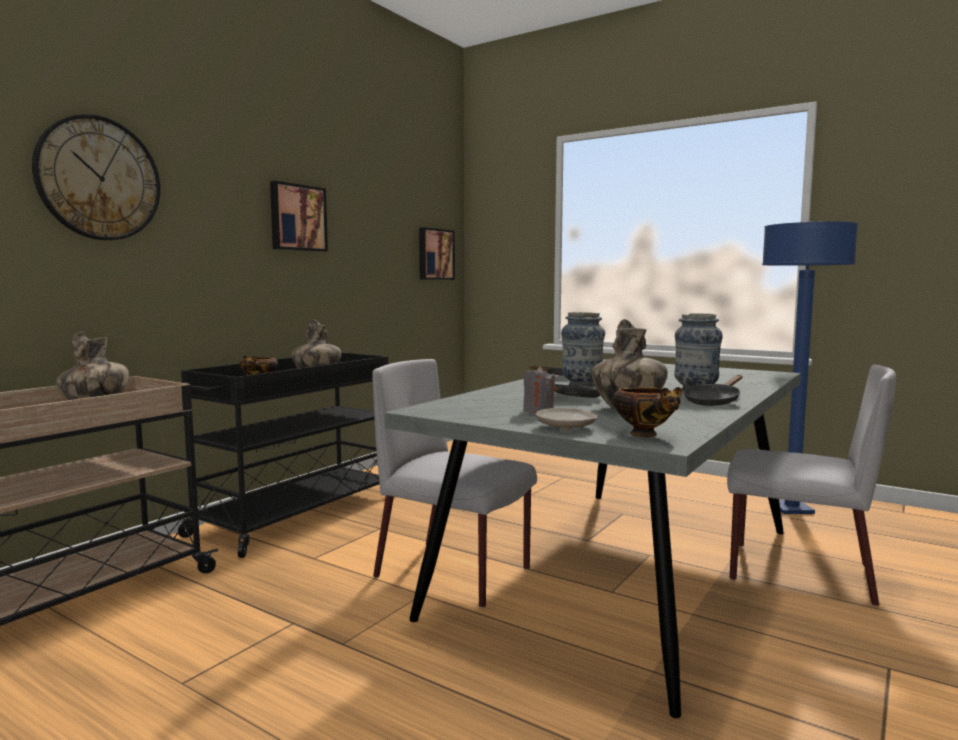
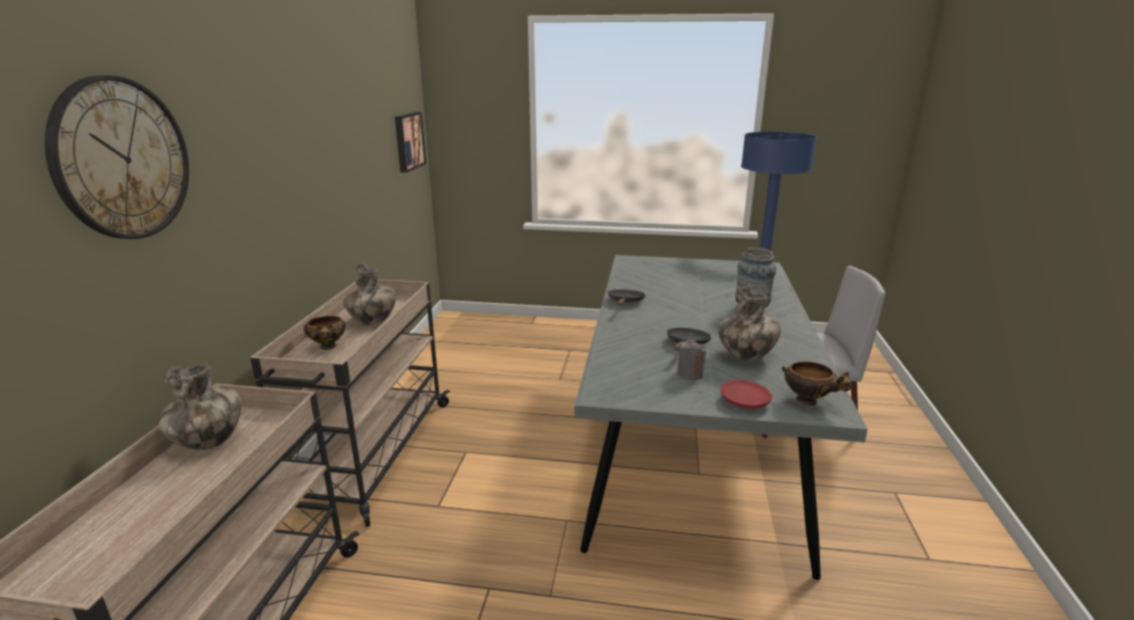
camera: 25 degrees left, 15 degrees up
black cart [178,352,388,558] -> beige cart [250,279,450,527]
picture [270,181,328,252] -> none
grey chair [372,359,537,608] -> none
beige plate [536,408,598,431] -> red plate [720,380,772,409]
vase [561,312,605,388] -> none
black frying pan [684,375,742,406] -> none

